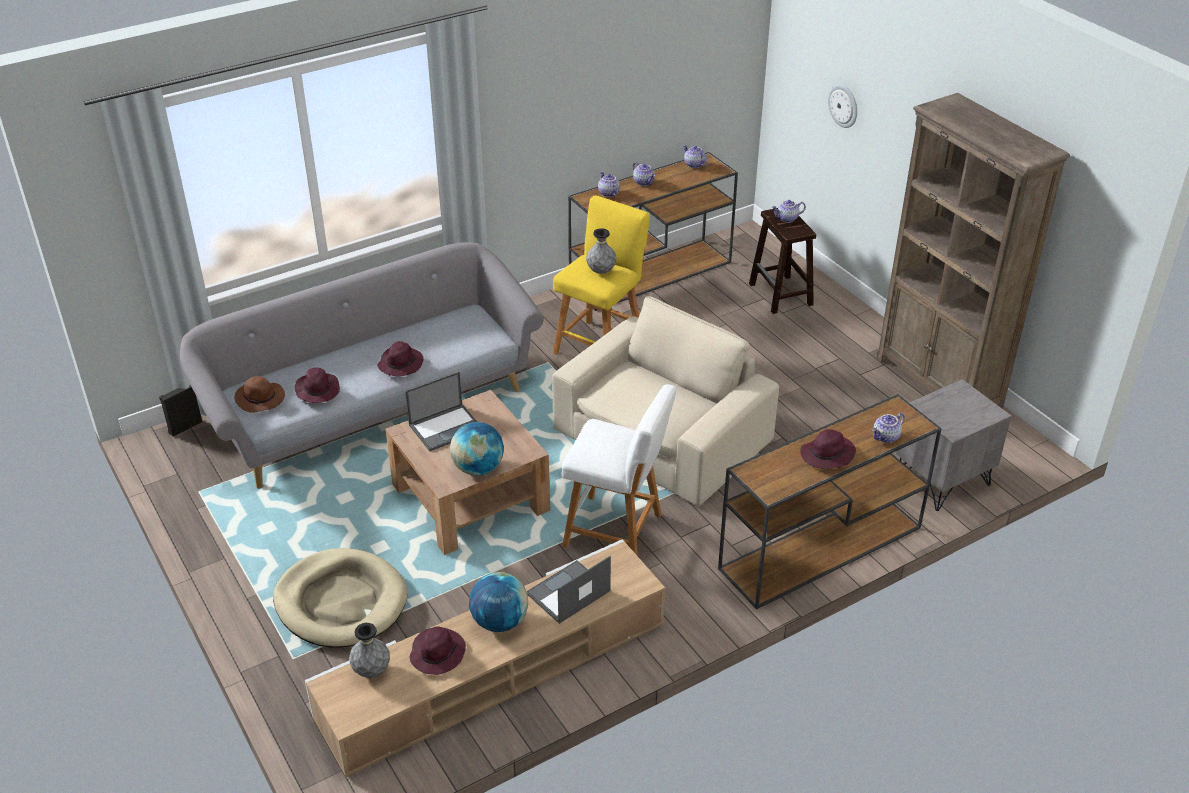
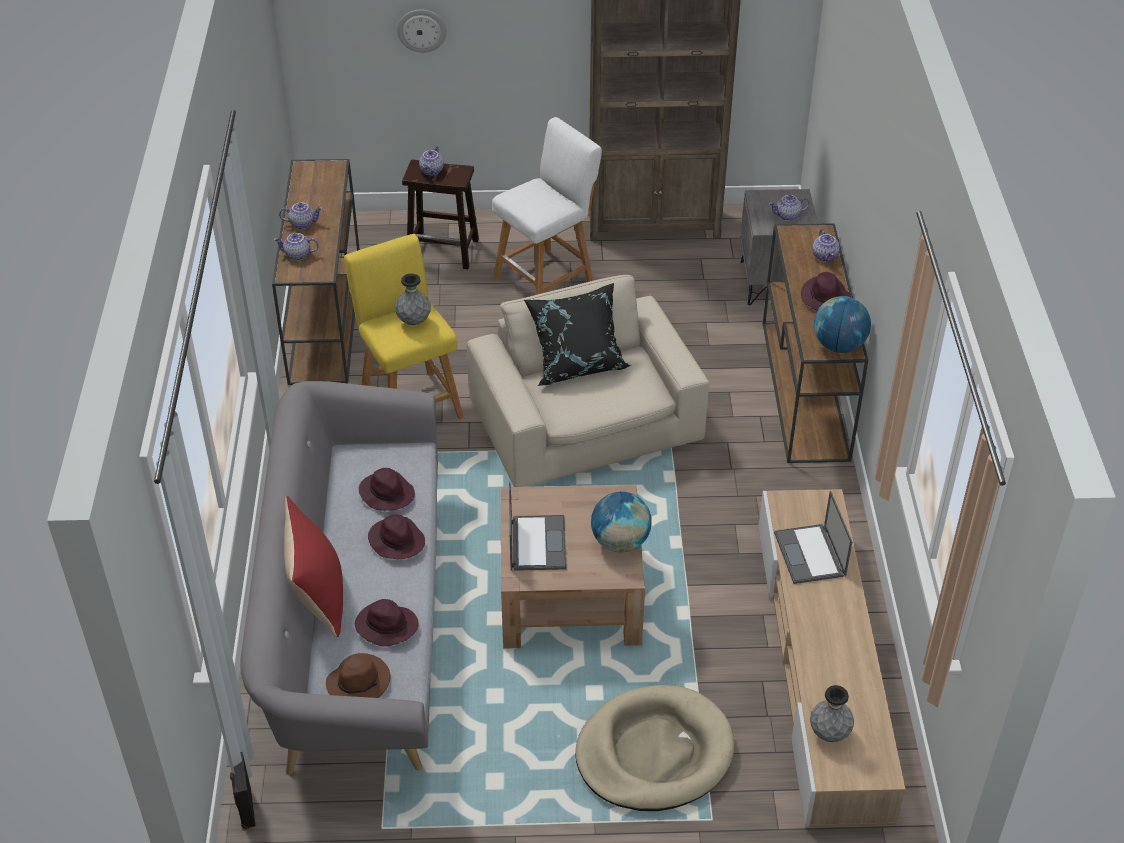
camera: 60 degrees left, 5 degrees up
purple hat [410,627,466,675] -> purple hat moved to [359,468,415,510]
globe [469,572,528,632] -> globe moved to [814,296,871,353]
white stool [561,384,676,556] -> white stool moved to [492,117,602,295]
teapot [683,145,708,168] -> teapot moved to [769,195,809,221]
none -> red pillow [284,496,343,637]
none -> black pillow [524,283,631,386]

